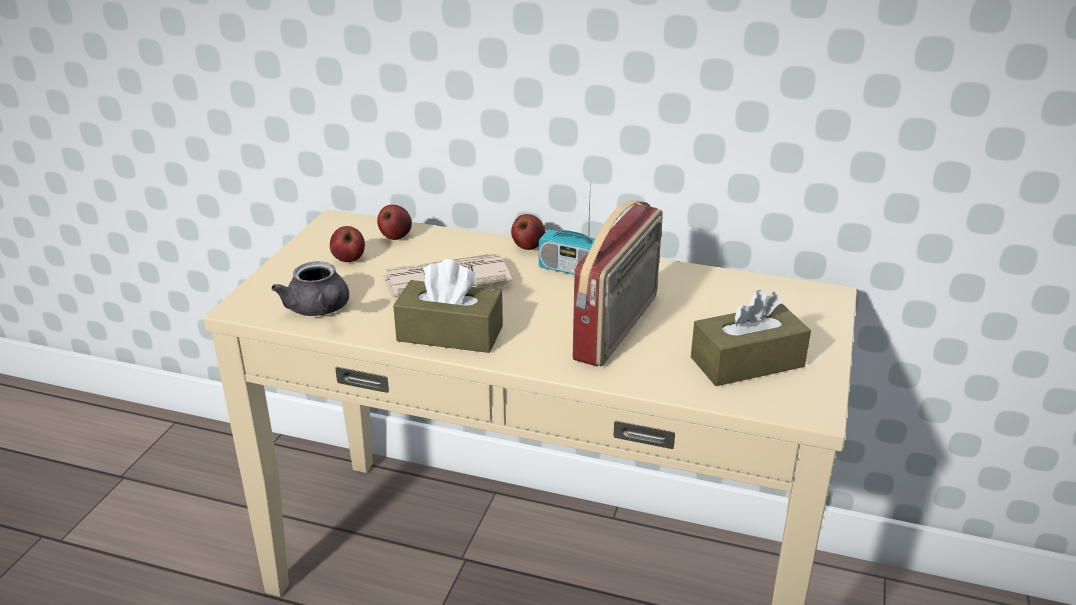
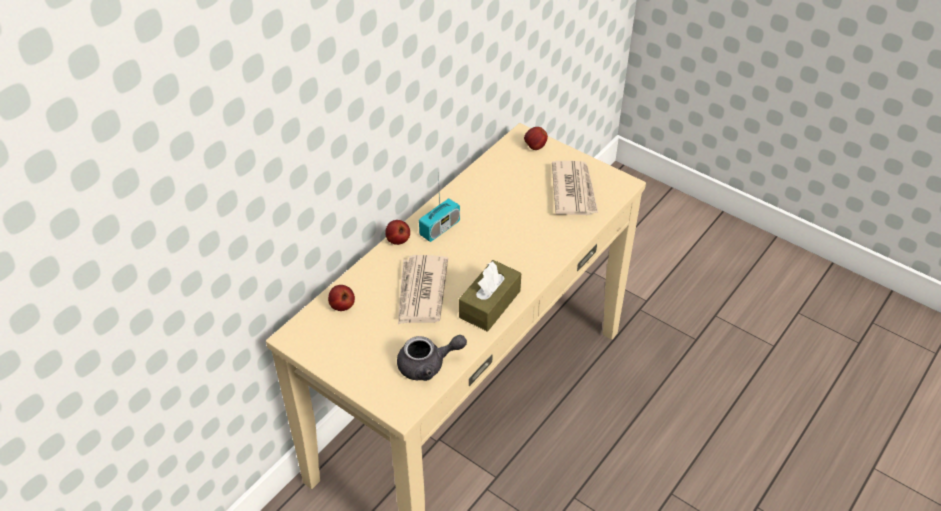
camera: 70 degrees left, 15 degrees up
apple [330,226,365,262] -> apple moved to [524,127,548,150]
radio [573,200,663,366] -> none
brown tissue box [691,290,811,386] -> newspaper [552,161,598,215]

